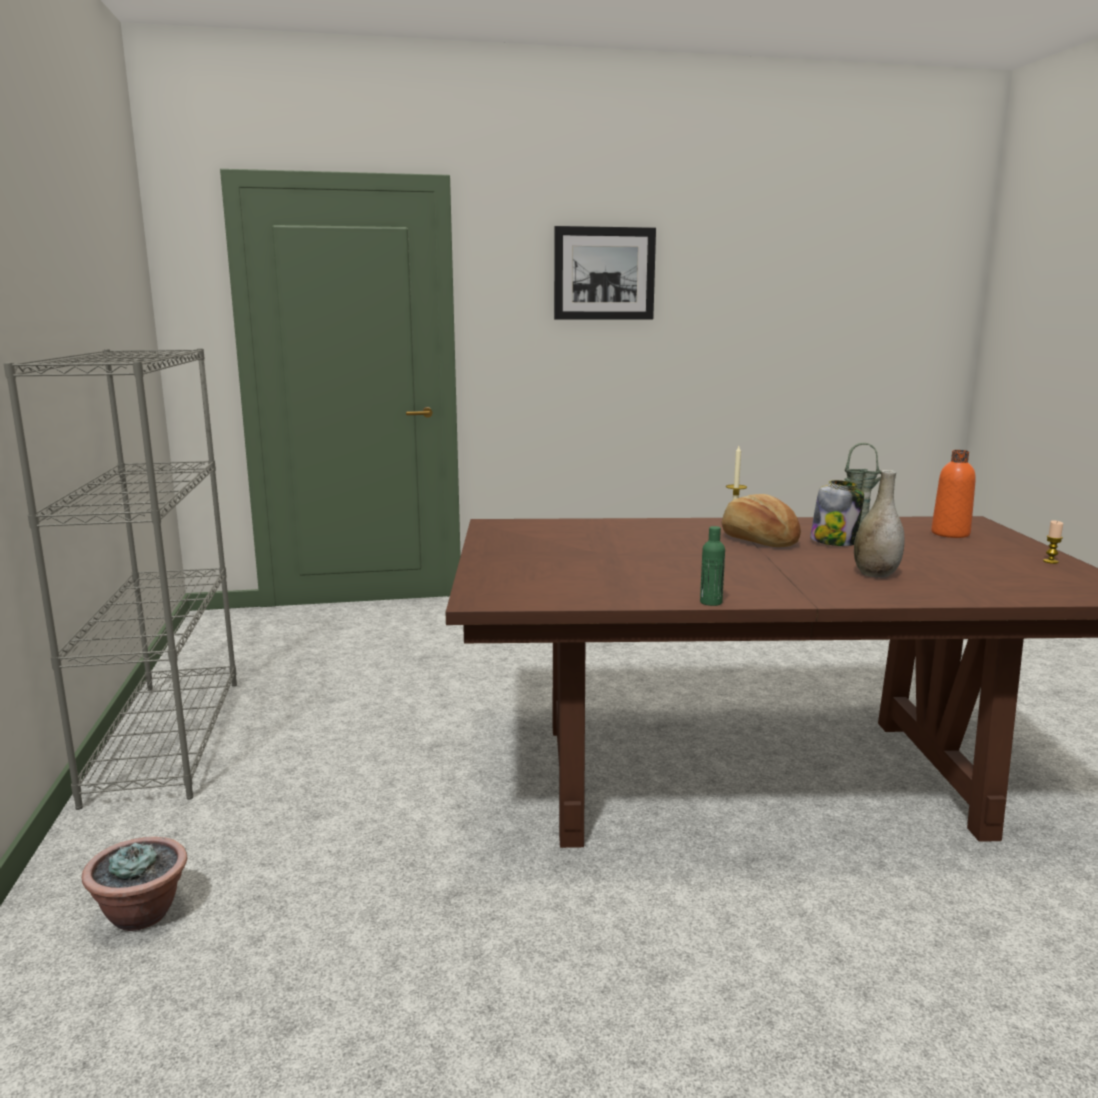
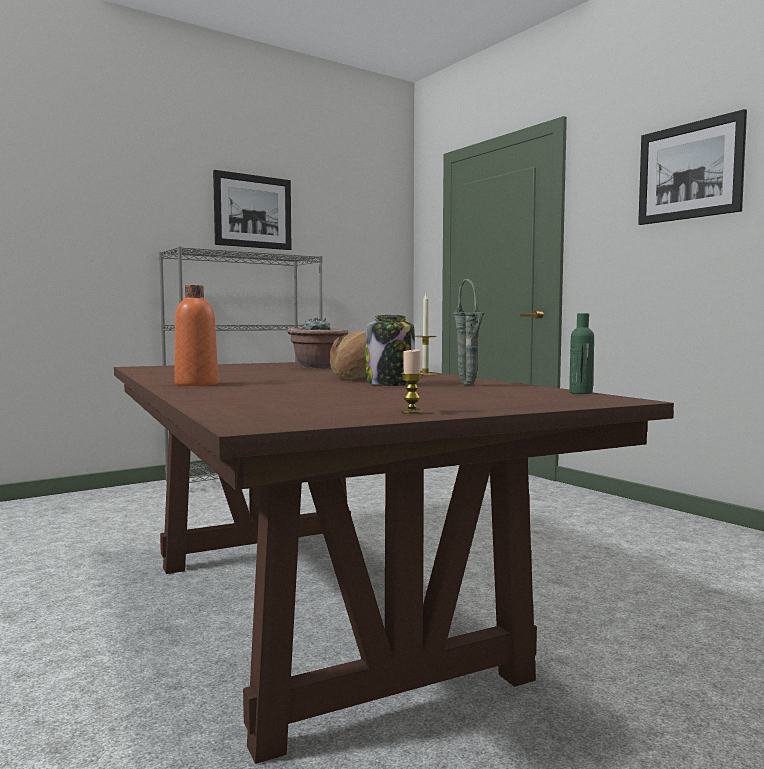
camera: 65 degrees right, 10 degrees down
potted plant [82,837,187,931] -> potted plant moved to [287,318,348,368]
green bottle [700,526,725,606] -> green bottle moved to [569,313,594,394]
grey vase [854,470,904,578] -> none
orange bottle [931,450,976,538] -> orange bottle moved to [174,285,218,386]
none -> picture [213,170,292,250]

